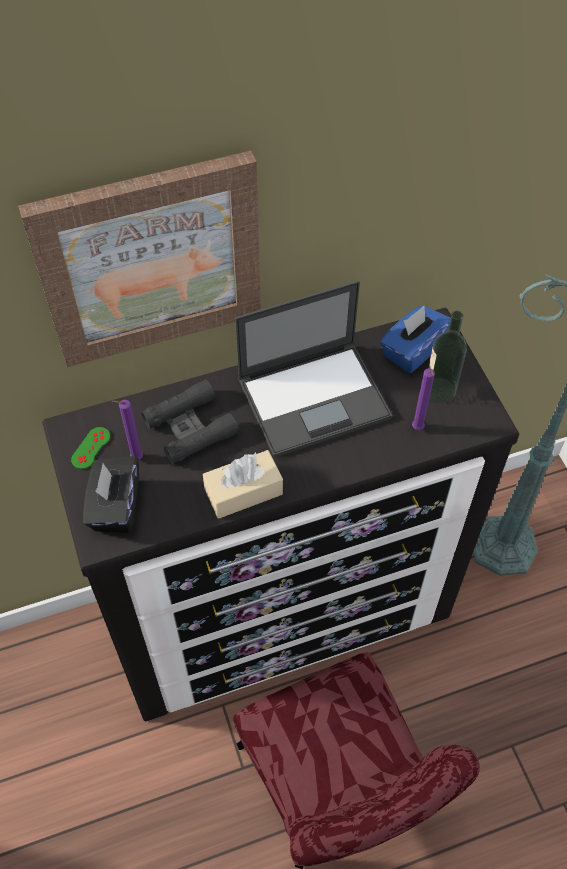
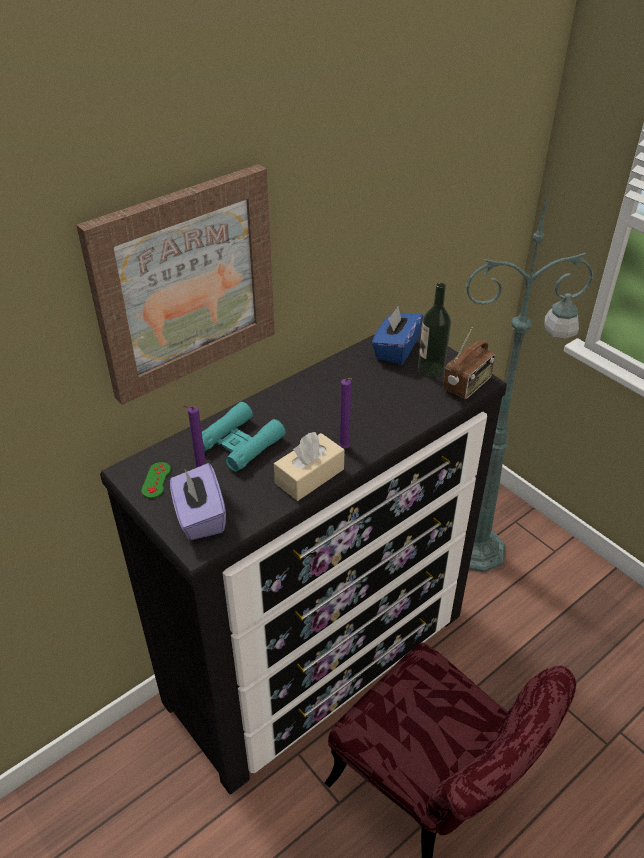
camera: 20 degrees left, 15 degrees down
black tissue box [83,456,139,533] -> purple tissue box [170,463,226,540]
black binoculars [141,380,239,464] -> turquoise binoculars [202,402,286,472]
laptop [235,280,392,458] -> none
purple candle [412,368,435,430] -> purple candle moved to [339,378,352,449]
none -> radio [443,327,495,399]

